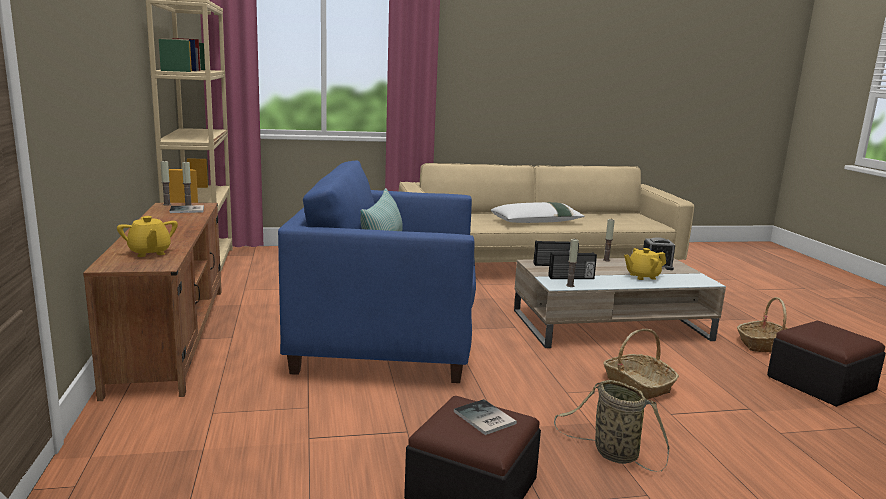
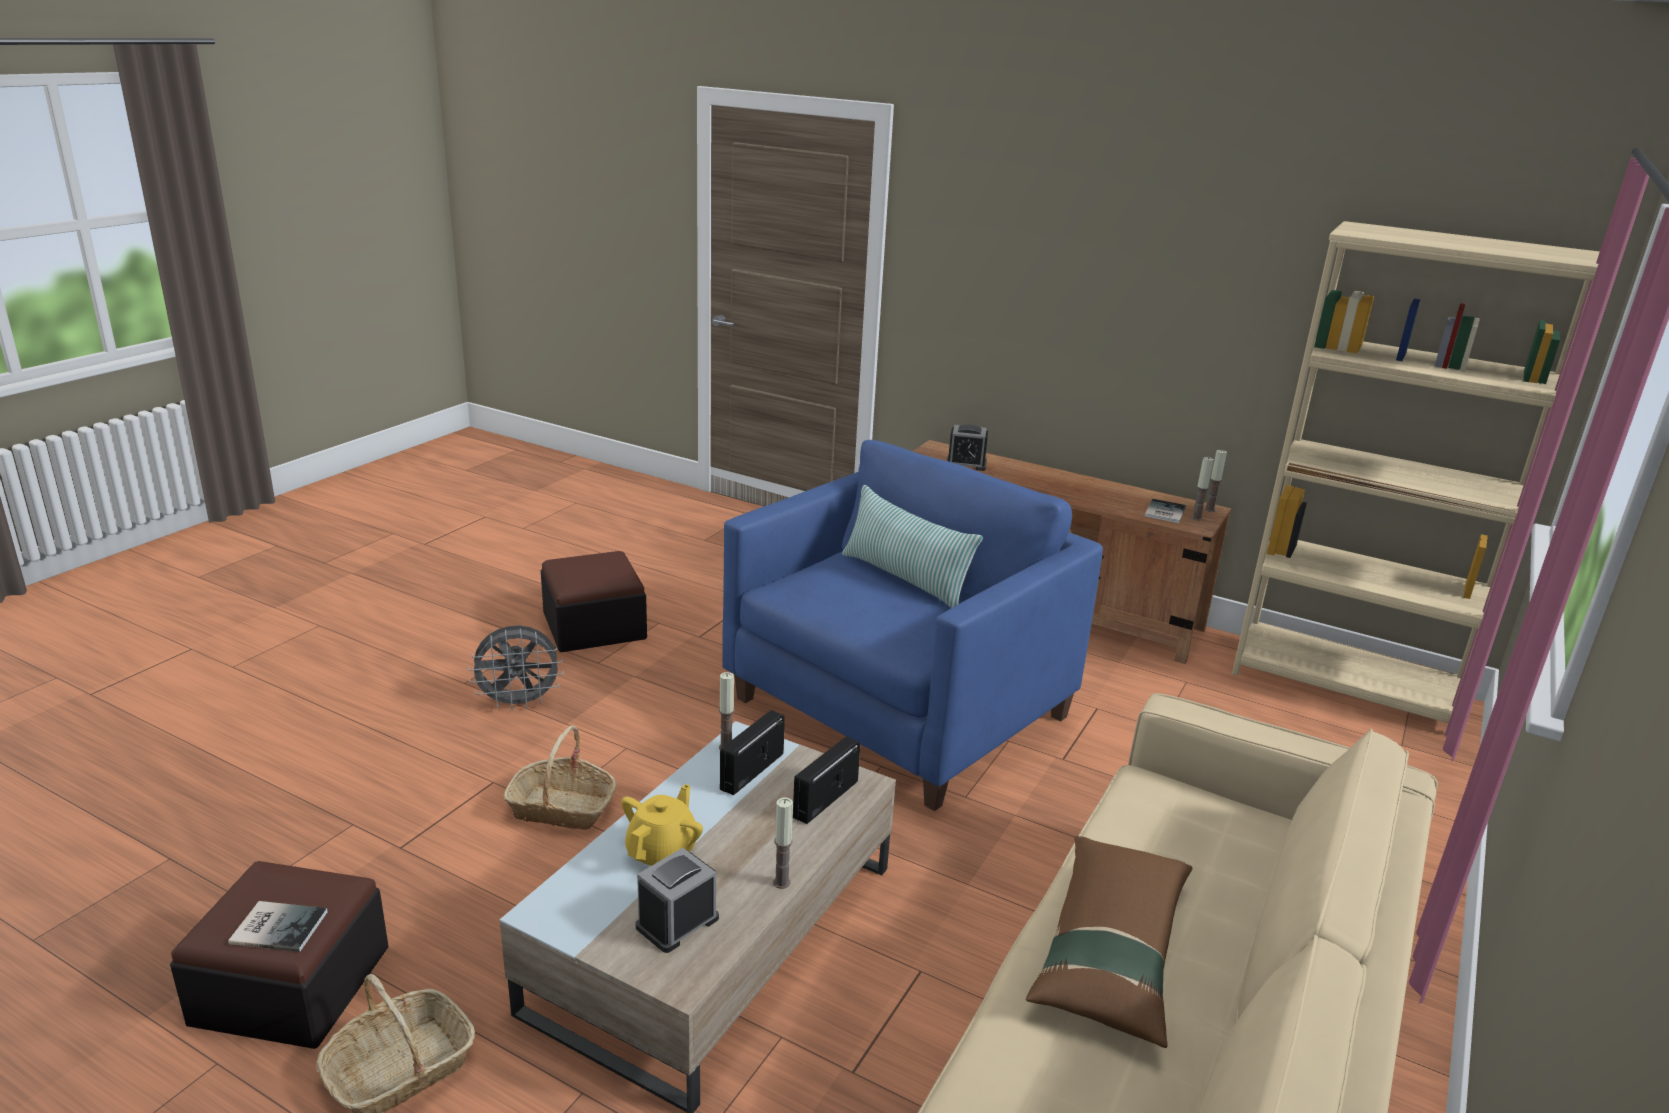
camera: 130 degrees right, 10 degrees up
yellow teapot [117,216,178,257] -> alarm clock [947,425,988,471]
book [454,399,517,435] -> book moved to [228,901,328,952]
white pillow [491,202,585,223] -> brown pillow [1026,836,1192,1048]
basket [554,380,670,472] -> grey fan [468,625,564,711]

